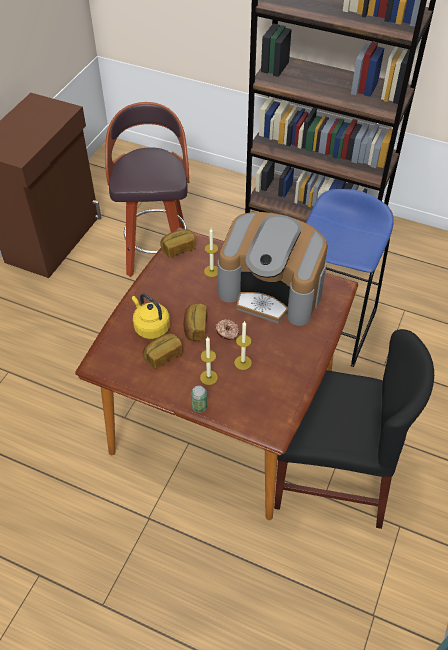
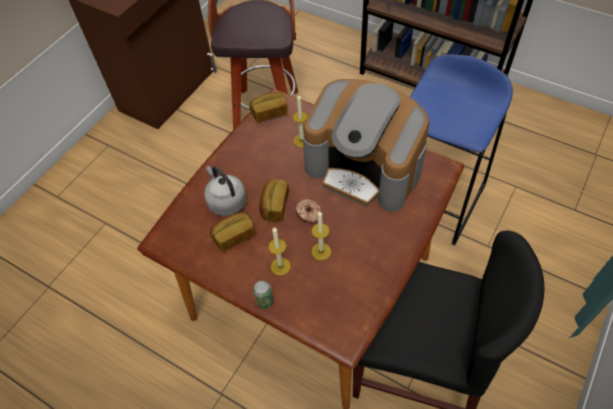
camera: 10 degrees right, 5 degrees up
yellow kettle [132,294,170,339] -> grey kettle [204,166,247,216]

